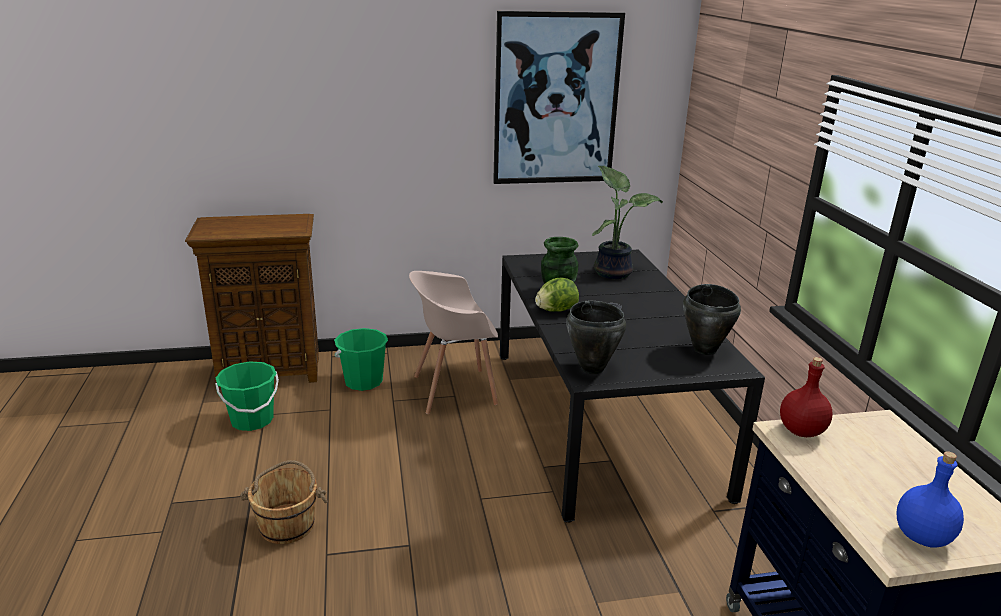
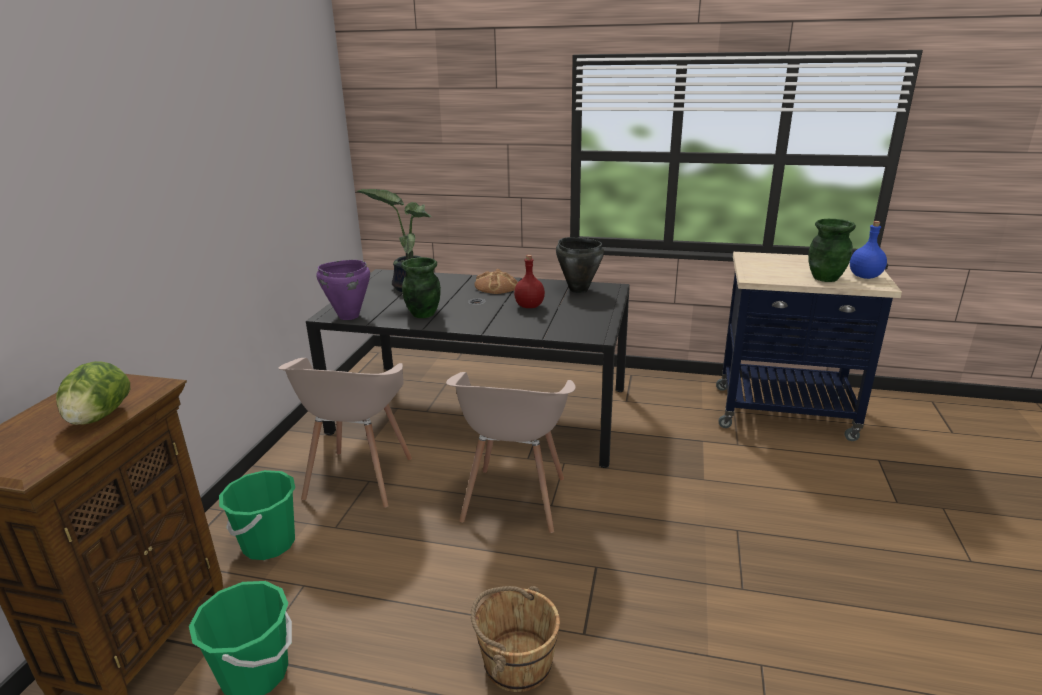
camera: 65 degrees left, 0 degrees up
picture [493,11,625,184] -> none
lettuce [535,277,579,312] -> lettuce moved to [56,361,130,425]
black cooking pot [566,301,626,374] -> none
red bottle [780,357,833,437] -> red bottle moved to [514,255,545,308]
none -> purple cooking pot [316,260,370,320]
none -> beige chair [446,372,576,533]
none -> bread [475,269,518,294]
none -> green vase [808,219,856,282]

